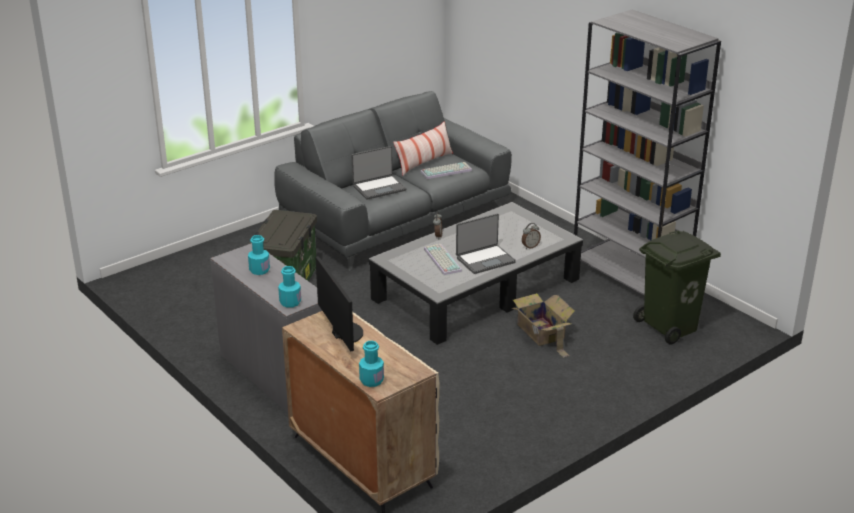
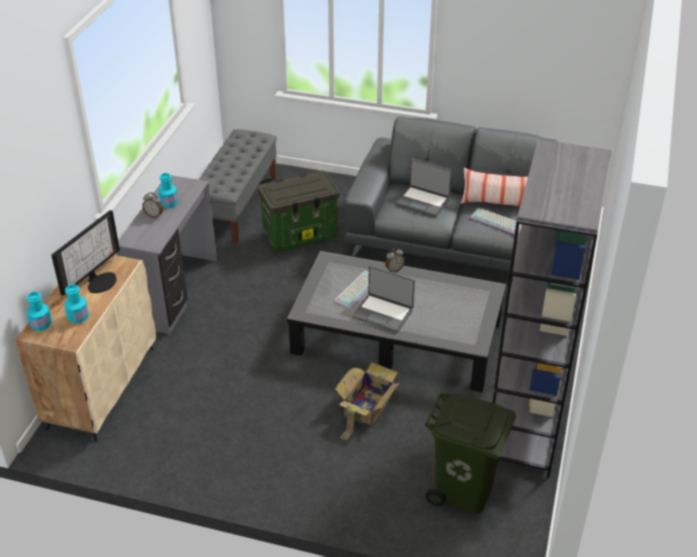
camera: 55 degrees right, 10 degrees up
turquoise bottle [278,266,301,308] -> turquoise bottle moved to [64,284,89,323]
alarm clock [522,223,541,249] -> alarm clock moved to [142,192,163,218]
none -> grey bench [199,129,277,243]

